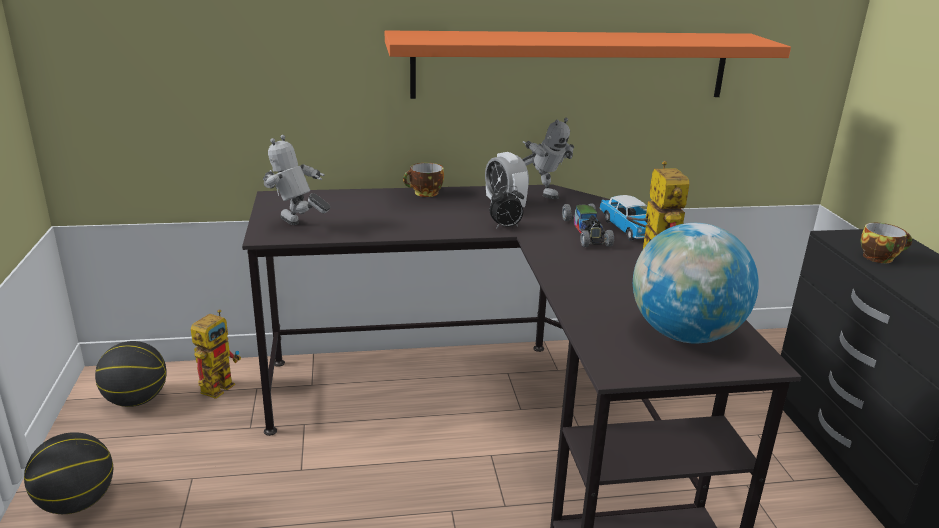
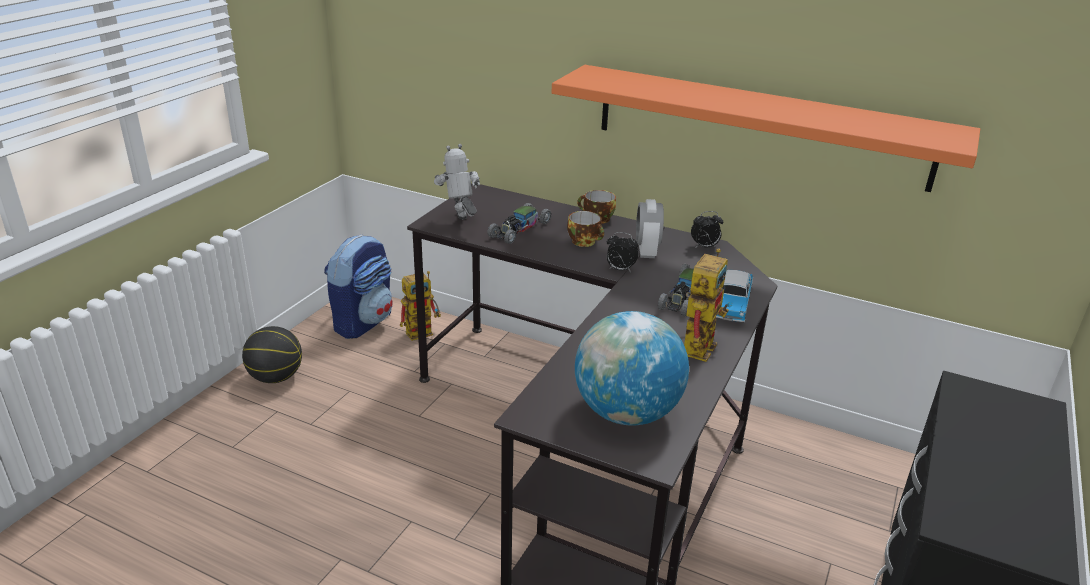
camera: 35 degrees right, 5 degrees up
basketball [95,341,167,407] -> backpack [324,234,393,339]
toy robot [522,118,574,199] -> alarm clock [691,211,723,247]
cup [860,223,912,263] -> cup moved to [567,211,604,247]
none -> toy car [487,203,551,244]

